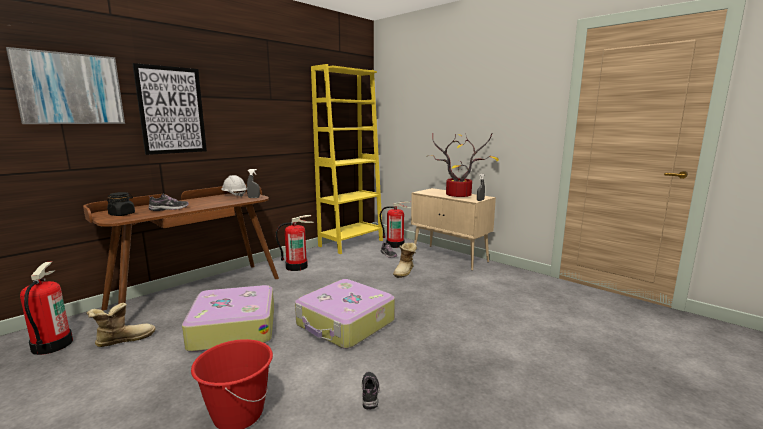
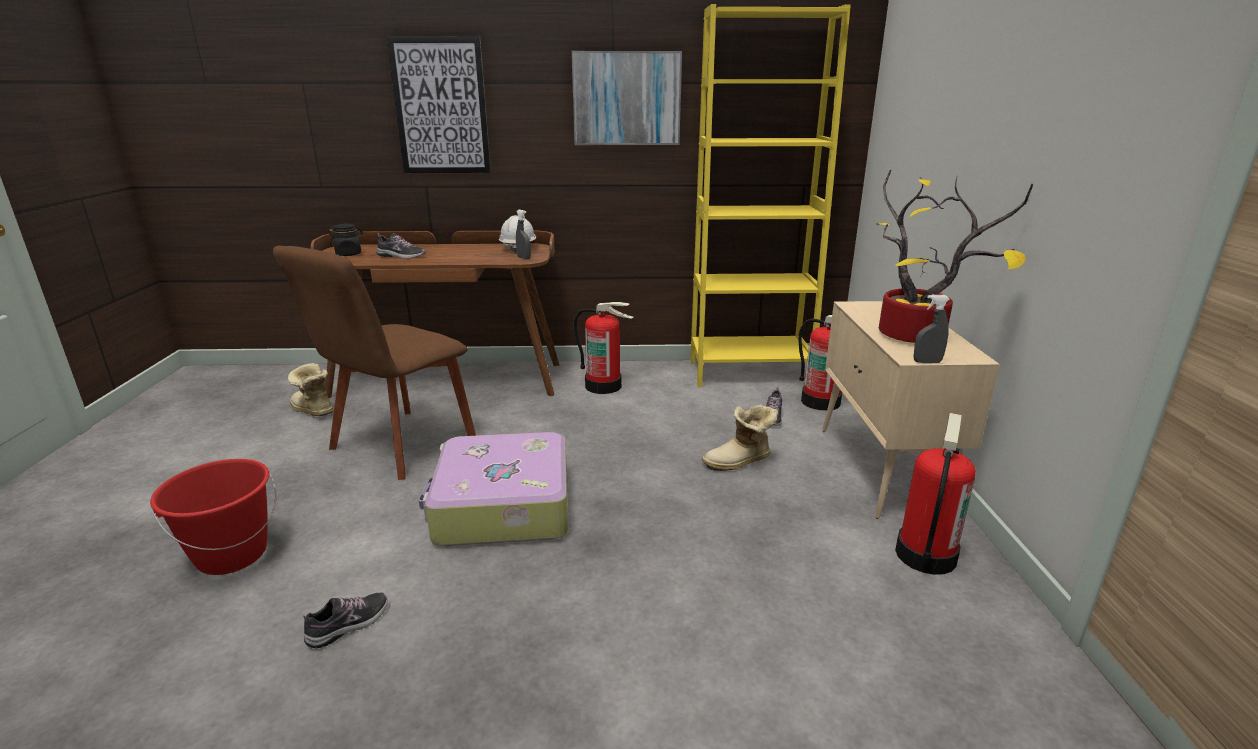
camera: 45 degrees right, 10 degrees up
picture [6,47,125,124] -> picture moved to [572,51,682,145]
fire extinguisher [20,261,73,355] -> fire extinguisher moved to [895,413,976,575]
boot [87,303,156,347] -> boot turned 150 degrees counterclockwise [288,363,333,416]
suitcase [182,285,274,352] -> brown chair [273,246,476,480]

